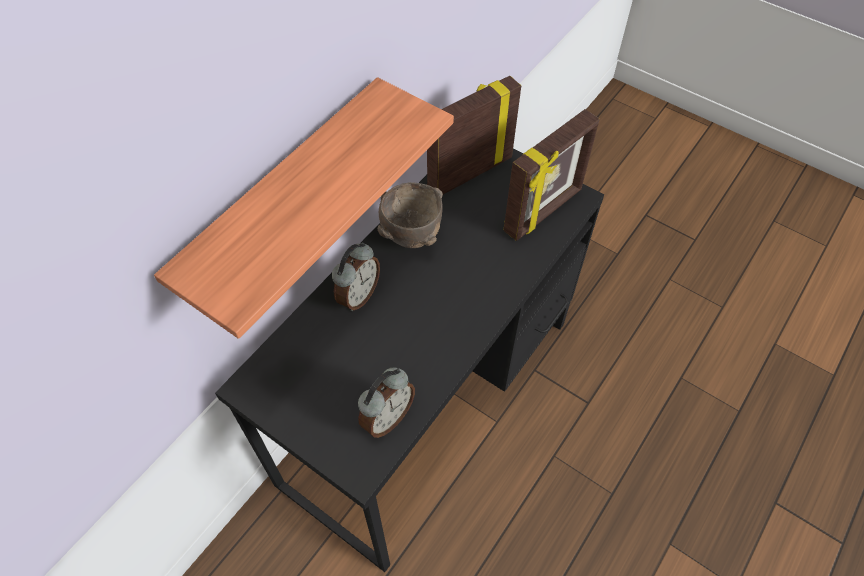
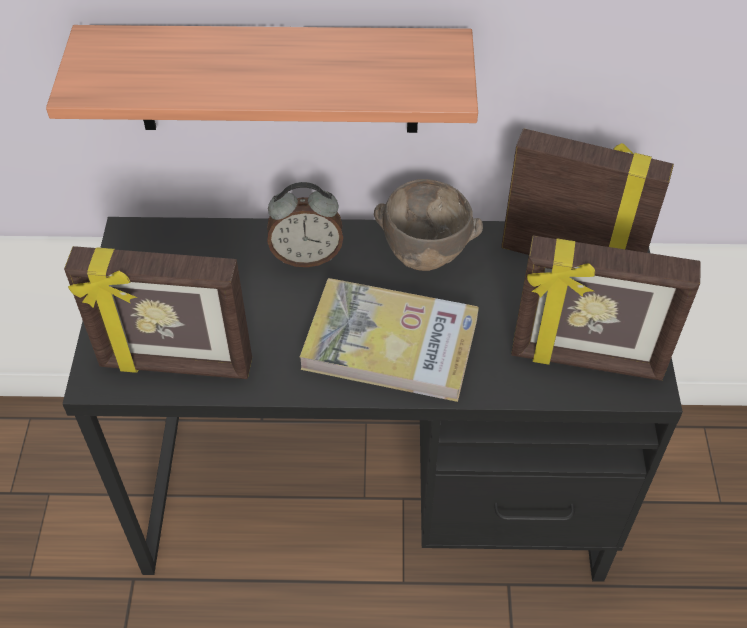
camera: 55 degrees right, 5 degrees down
alarm clock [358,367,415,438] -> picture frame [64,246,252,379]
none -> book [300,278,479,402]

